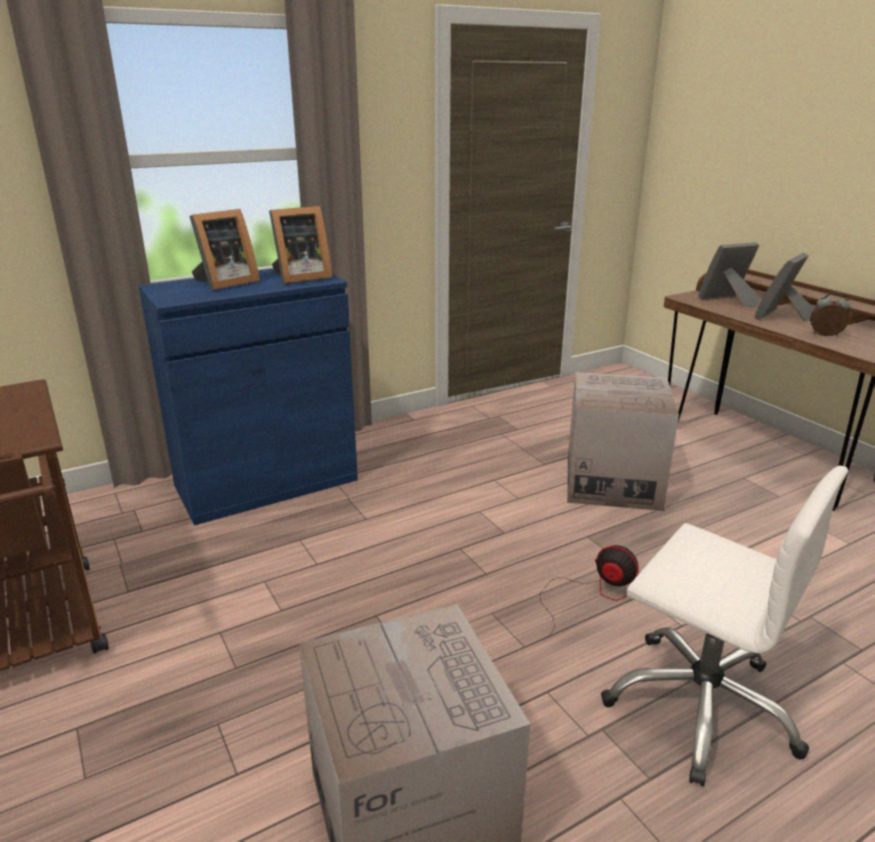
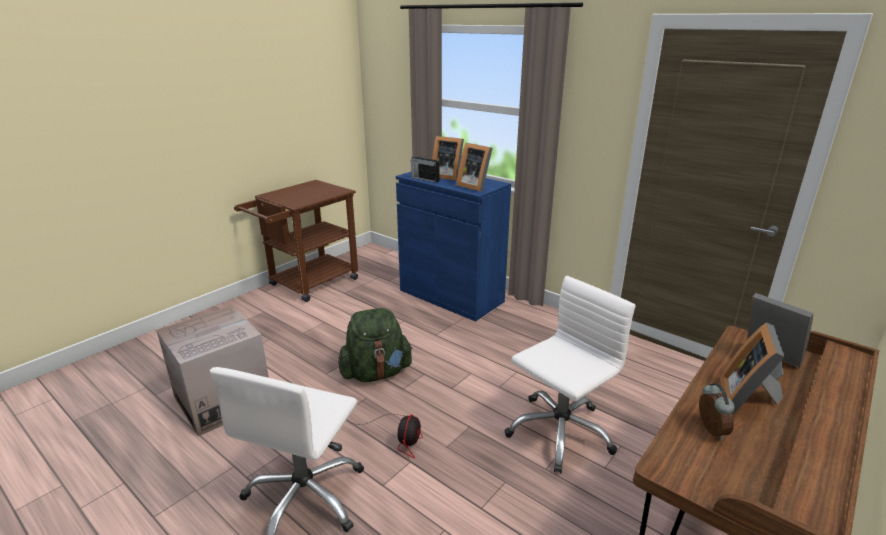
camera: 70 degrees right, 0 degrees up
cardboard box [567,372,679,511] -> white office chair [504,276,635,473]
picture frame [754,252,815,321] -> picture frame turned 90 degrees counterclockwise [720,322,785,415]
none -> green backpack [338,308,413,382]
none -> radio [411,155,440,183]

